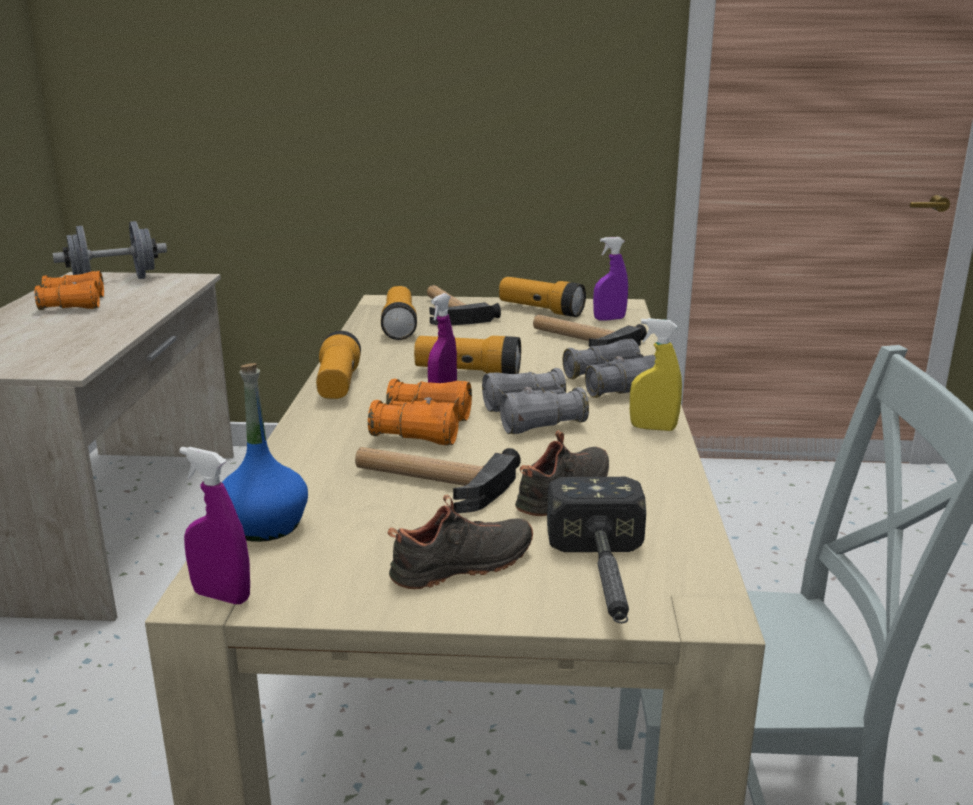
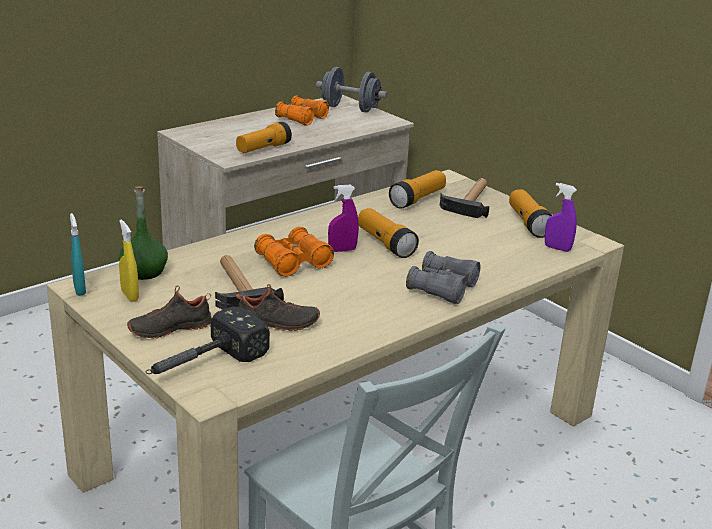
camera: 45 degrees right, 5 degrees up
purple spray bottle [179,447,250,604] -> turquoise spray bottle [70,213,86,296]
blue bottle [222,363,308,542] -> green bottle [119,186,168,280]
flashlight [316,331,361,399] -> flashlight moved to [236,122,292,153]
black shoe [388,495,533,589] -> black shoe turned 135 degrees clockwise [127,285,212,339]
grey binoculars [482,368,589,434] -> none
hammer [533,315,647,347] -> none
yellow spray bottle [630,318,682,431] -> yellow spray bottle moved to [119,220,139,302]

